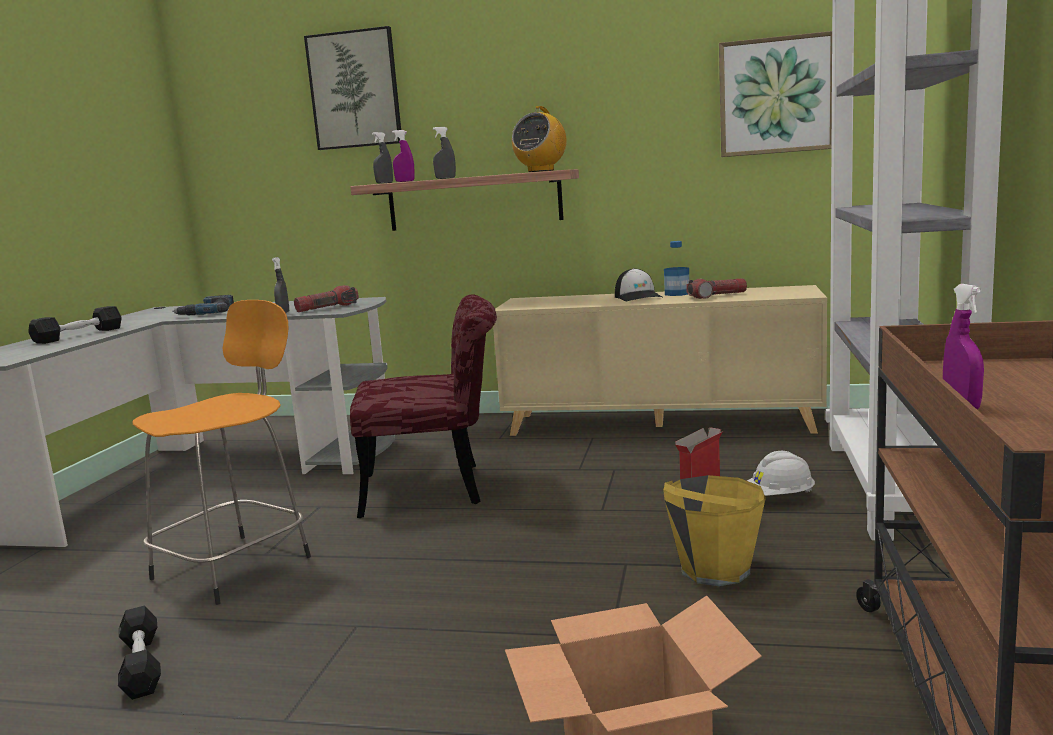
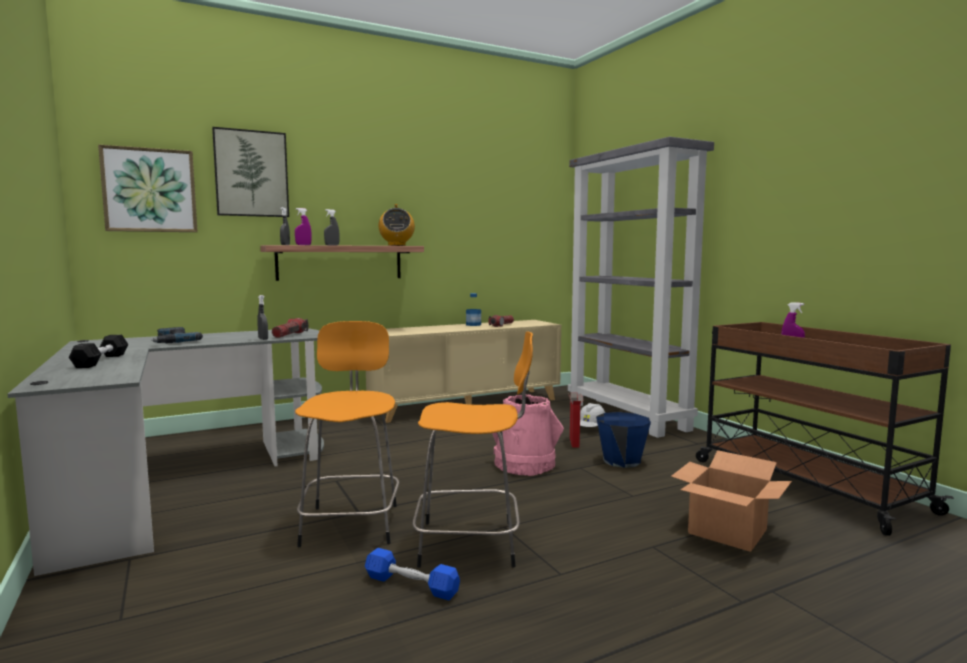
camera: 40 degrees left, 5 degrees down
black dumbbell [118,606,161,700] -> blue dumbbell [365,548,460,600]
red chair [350,294,497,518] -> none
cap [615,268,662,301] -> none
yellow bucket [663,475,766,586] -> blue bucket [596,412,651,468]
picture [719,31,832,157] -> picture moved to [98,144,198,232]
none -> orange stool [413,332,533,568]
none -> pink bucket [492,395,564,476]

